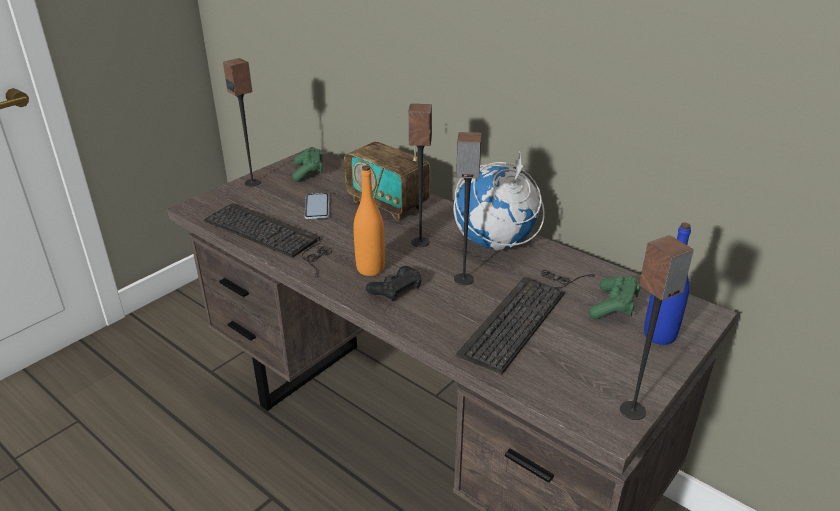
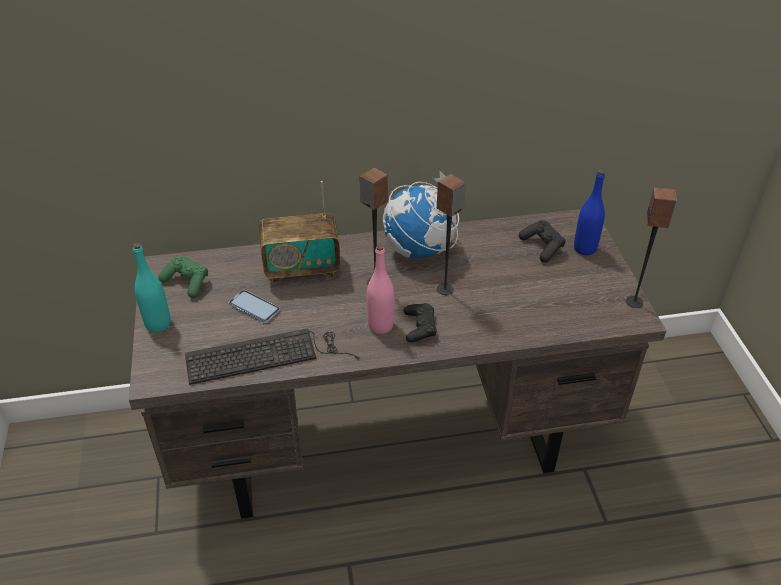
camera: 50 degrees left, 10 degrees up
speaker [223,58,261,187] -> turquoise bottle [133,243,171,332]
orange bottle [353,165,385,276] -> pink bottle [367,245,395,334]
keyboard [457,270,595,374] -> none
green game controller [589,276,640,319] -> black game controller [519,220,566,263]

